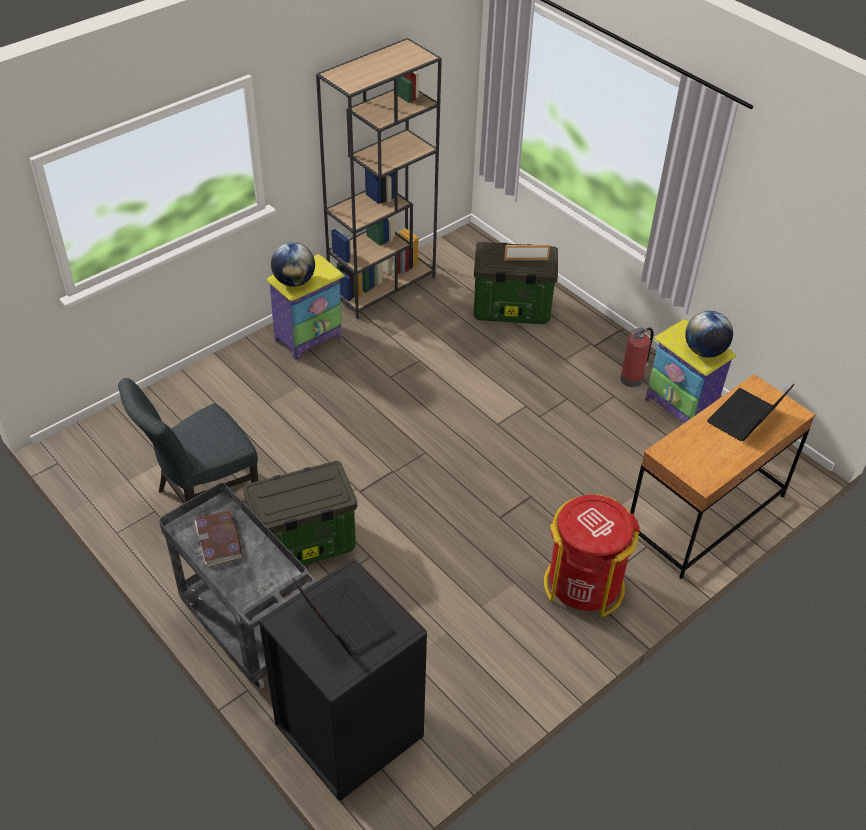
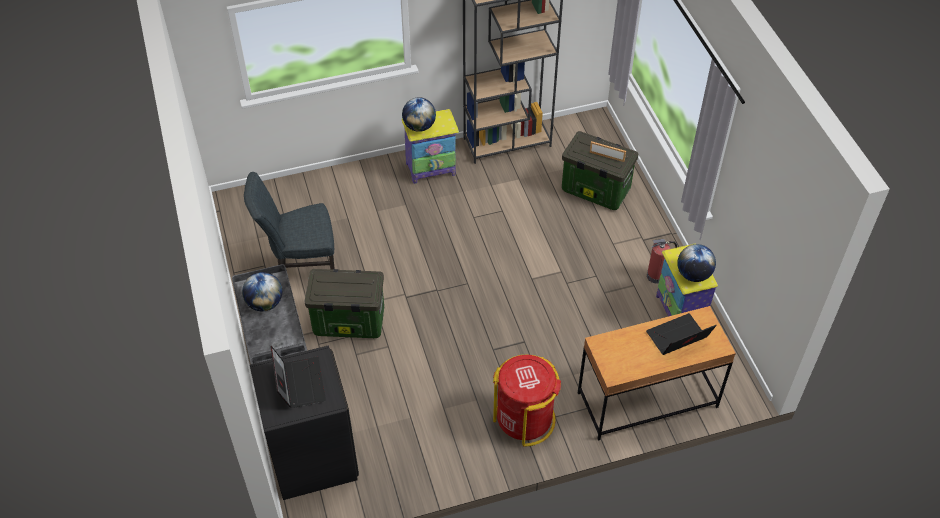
camera: 25 degrees right, 5 degrees up
book [195,511,242,566] -> globe [242,272,282,311]

